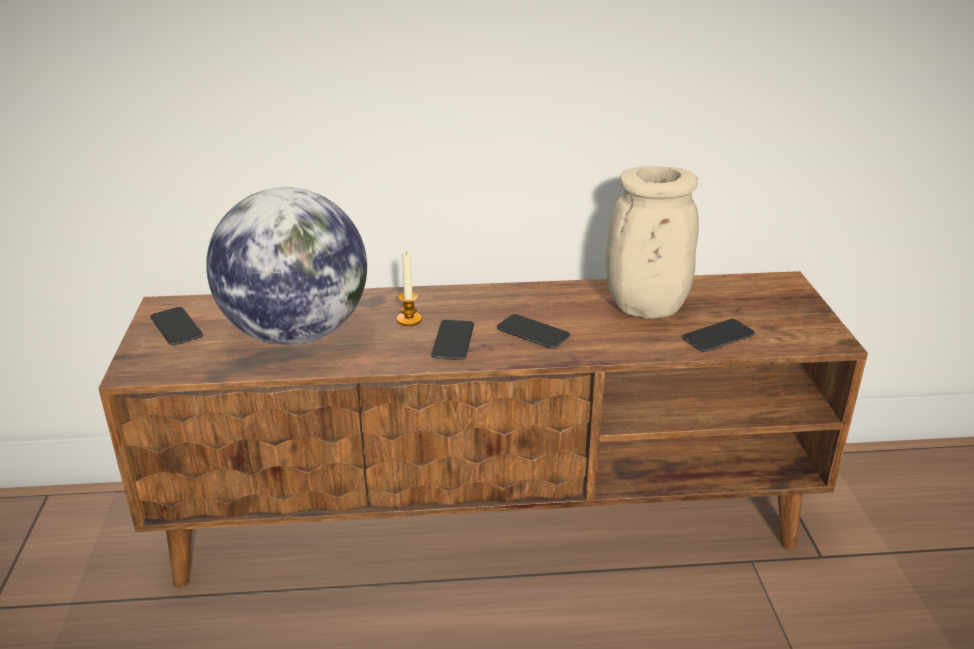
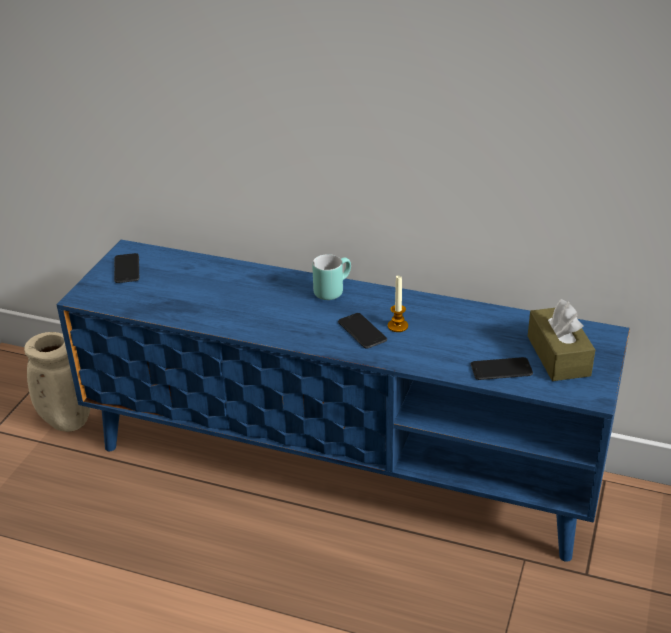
camera: 25 degrees right, 5 degrees up
brown tv stand [98,271,868,588] -> blue tv stand [56,240,630,562]
globe [206,187,367,345] -> none
candle [397,253,422,326] -> candle moved to [388,276,408,332]
phone [431,320,474,360] -> none
beige vase [606,166,699,318] -> beige vase moved to [24,332,91,432]
none -> turquoise mug [312,254,351,300]
none -> brown tissue box [528,299,595,381]

